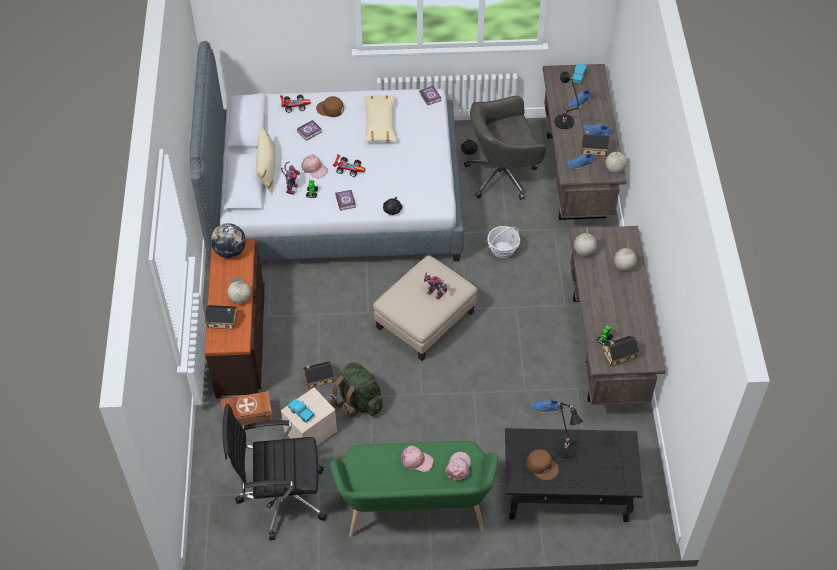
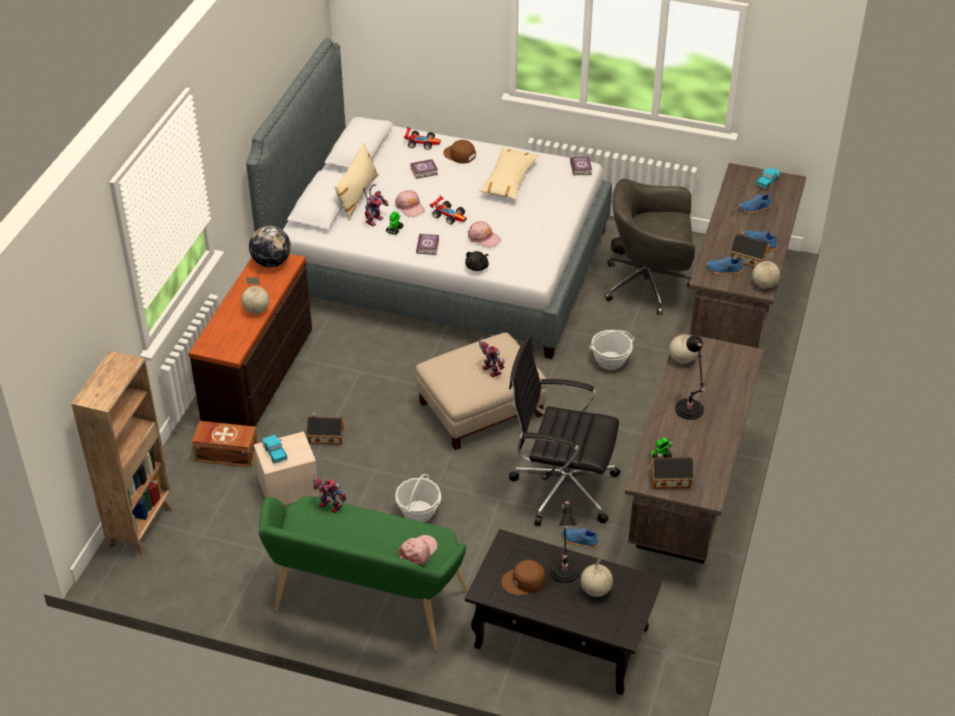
camera: 20 degrees right, 10 degrees down
toy house [205,305,238,329] -> none
black office chair [223,404,327,540] -> black office chair moved to [509,335,621,526]
green backpack [331,362,383,418] -> none
pink cap [401,445,434,472] -> pink cap moved to [468,221,501,248]
brown cap [526,449,559,480] -> brown cap turned 105 degrees clockwise [502,560,546,595]
black table lamp [554,71,582,129] -> black table lamp moved to [675,335,705,420]
globe [614,241,637,271] -> globe moved to [581,555,613,597]
none -> brown bookcase [72,351,172,555]
none -> toy robot [312,474,347,513]
none -> basket [395,474,441,522]

